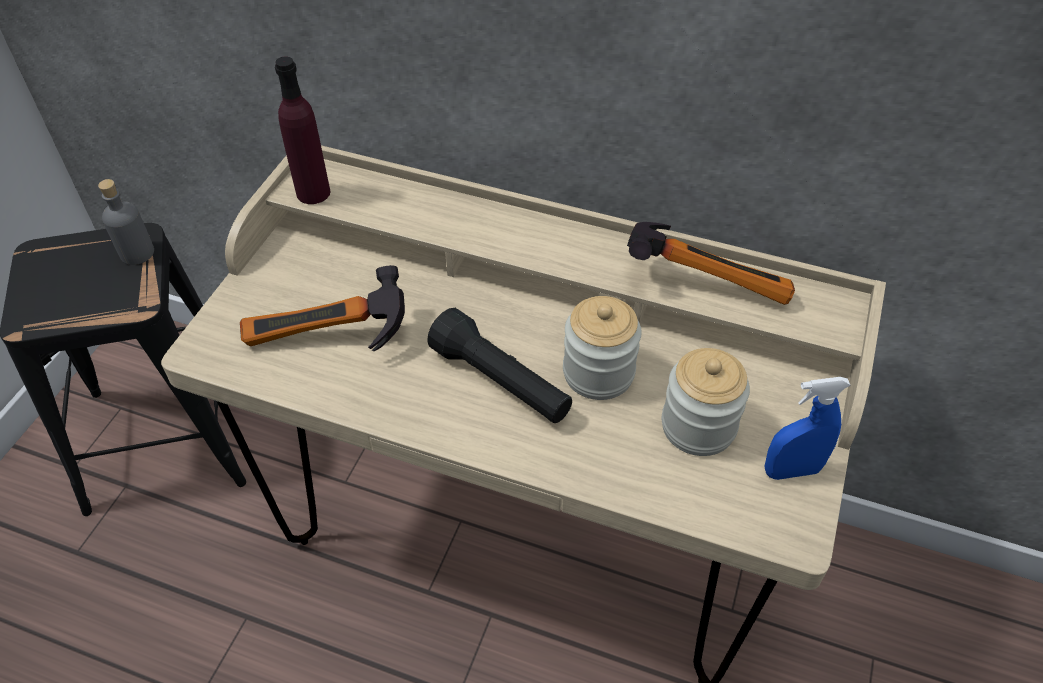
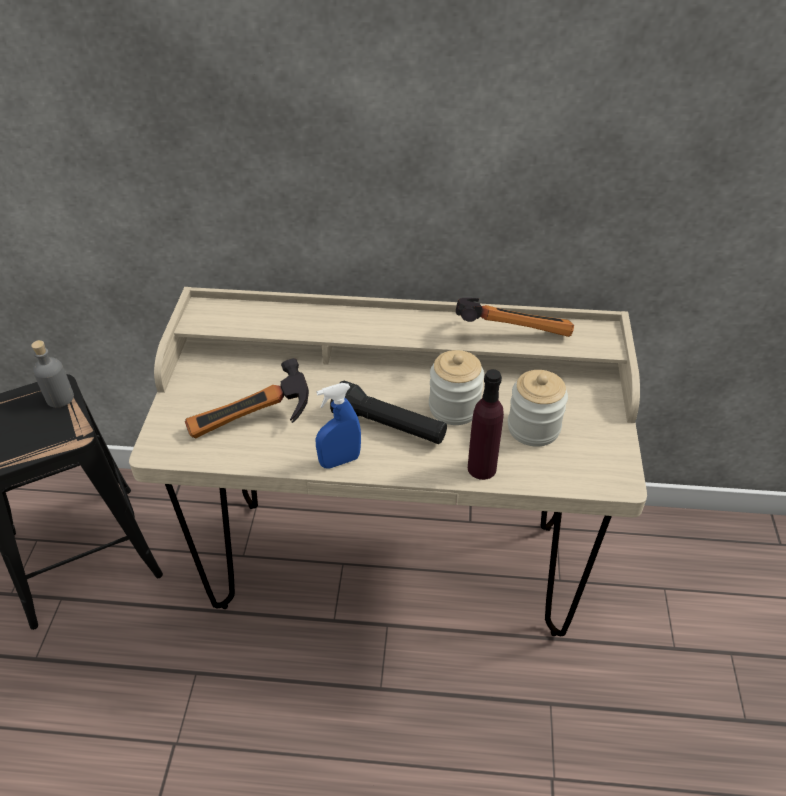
camera: 15 degrees left, 5 degrees down
purple bottle [275,57,330,204] -> purple bottle moved to [468,369,504,480]
blue spray bottle [764,377,851,480] -> blue spray bottle moved to [316,383,361,469]

